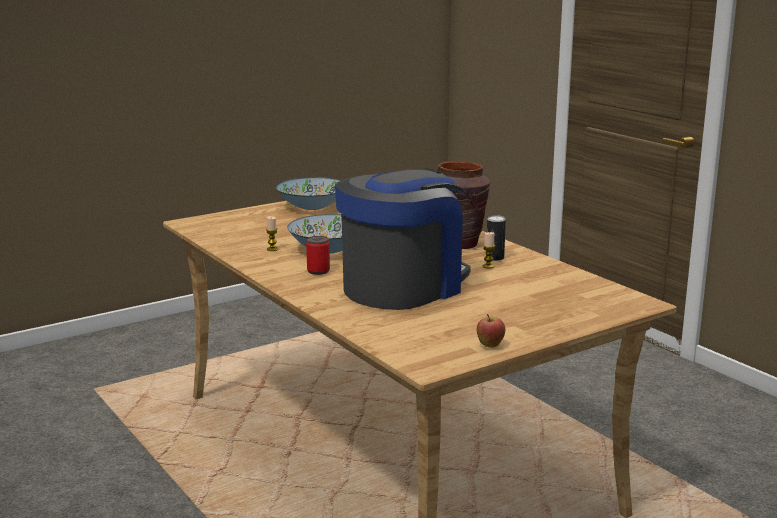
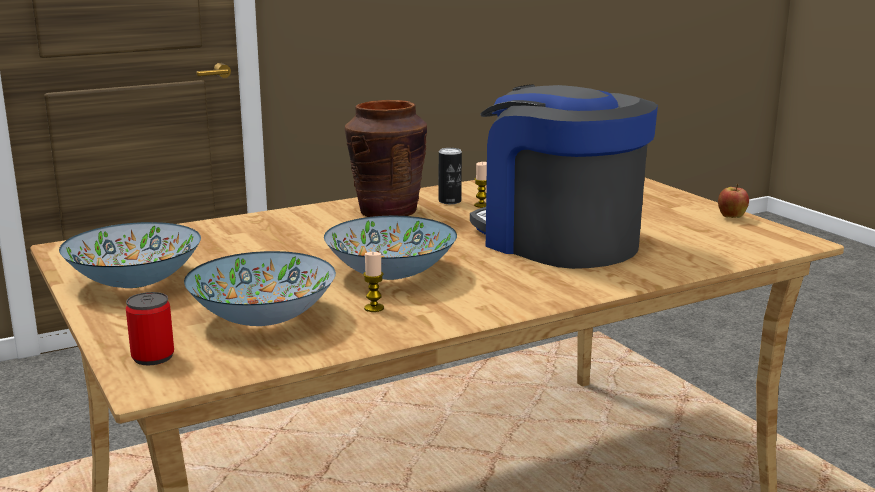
camera: 85 degrees left, 0 degrees up
can [306,236,330,275] -> can moved to [126,292,174,365]
none -> bowl [184,251,336,326]

